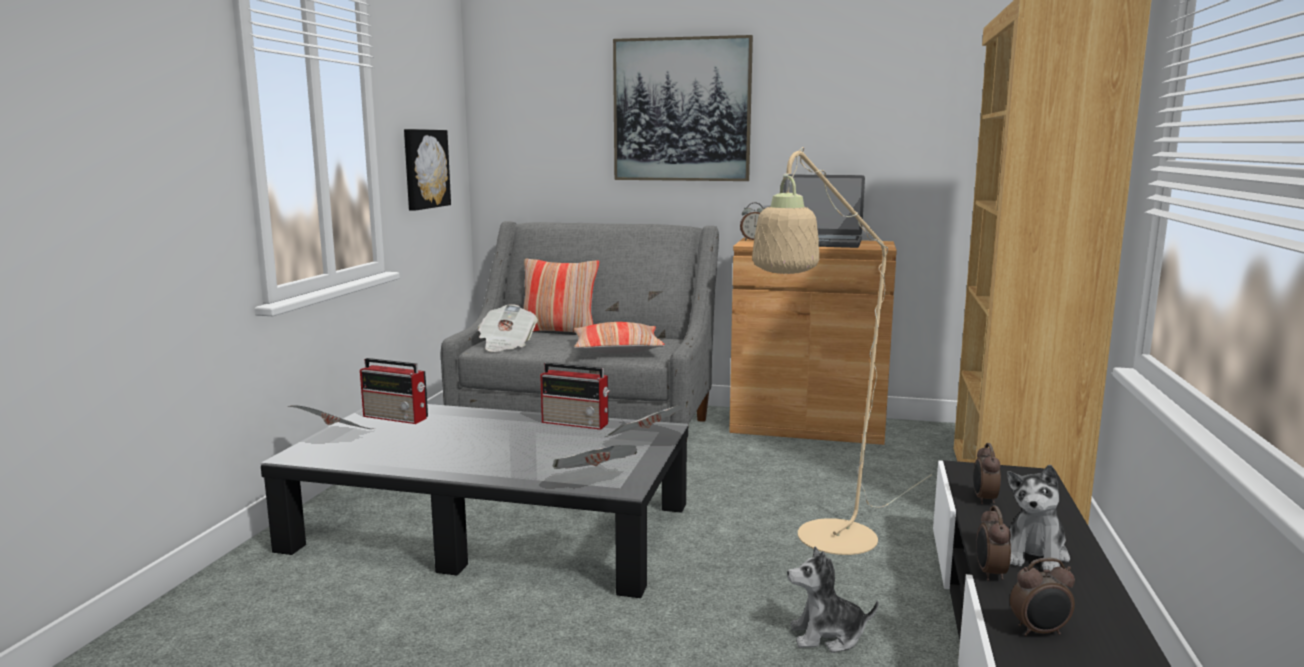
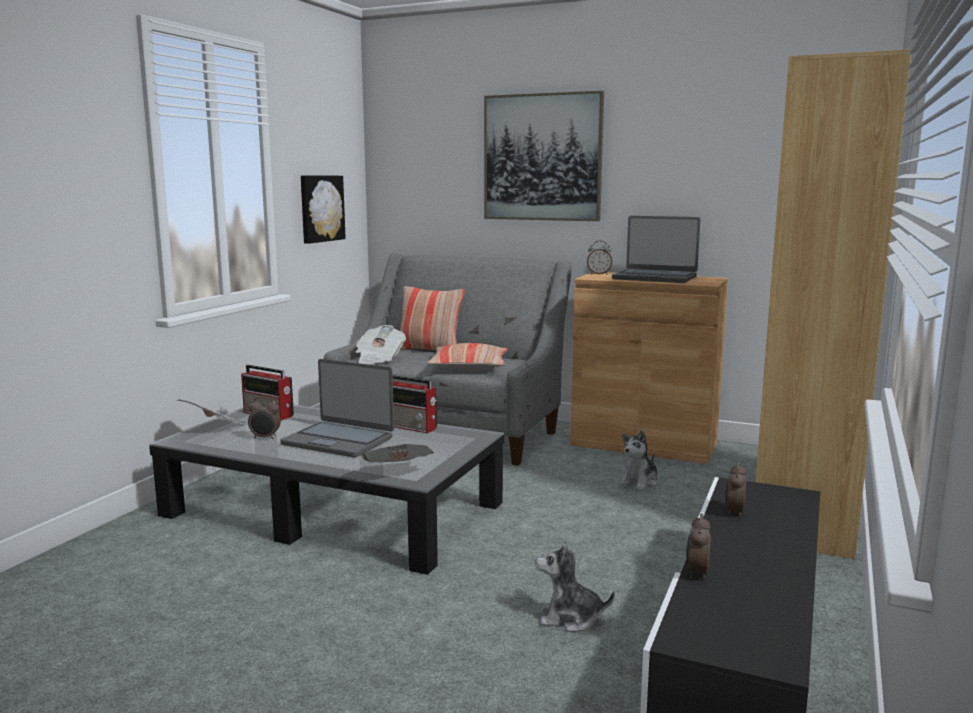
camera: 10 degrees right, 0 degrees up
newspaper [605,405,685,437] -> none
beige floor lamp [752,147,932,555] -> none
plush toy [1007,465,1070,573] -> plush toy moved to [619,430,658,491]
alarm clock [1010,558,1075,636] -> alarm clock moved to [248,397,281,439]
none -> laptop [280,359,394,457]

